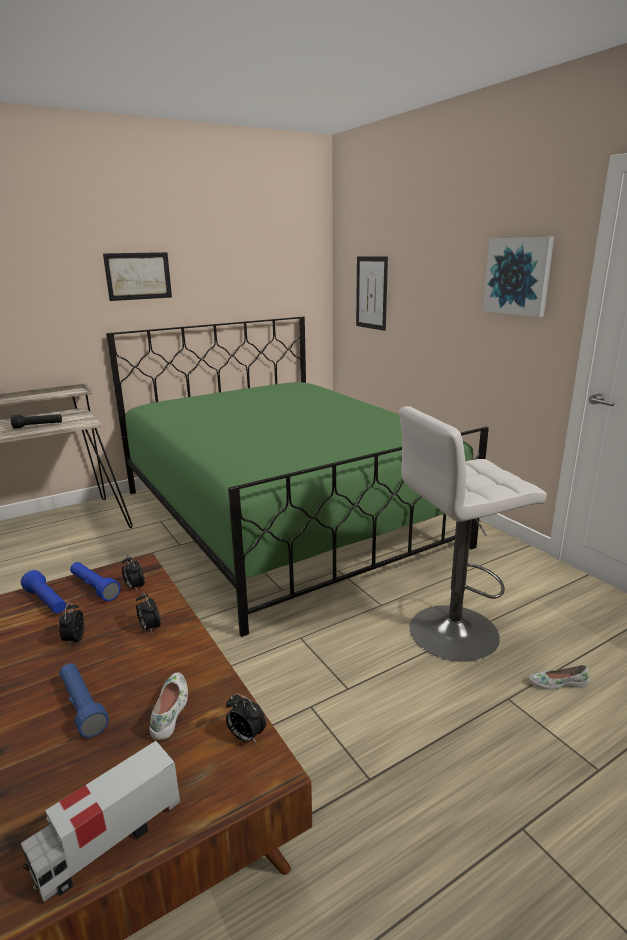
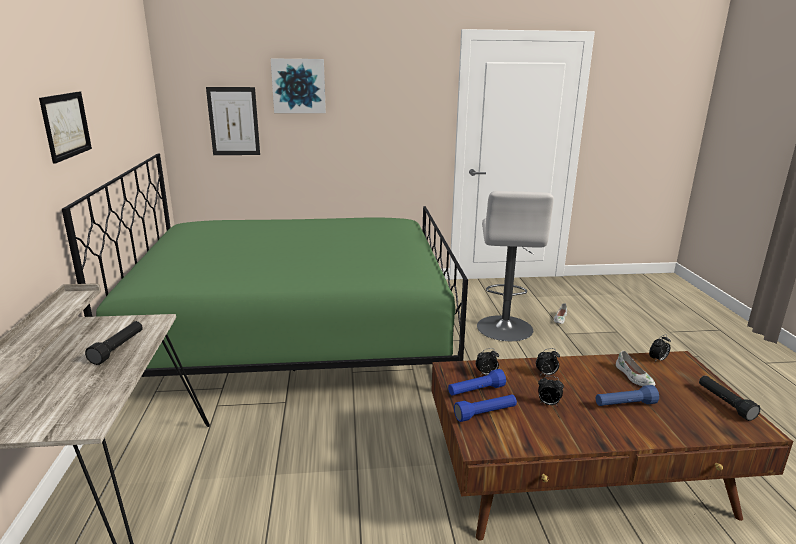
camera: 65 degrees left, 0 degrees up
toy truck [21,741,180,902] -> black flashlight [699,375,761,421]
white shoe [149,673,188,740] -> white shoe turned 135 degrees counterclockwise [616,351,655,386]
picture [483,237,554,317] -> picture moved to [271,58,326,113]

